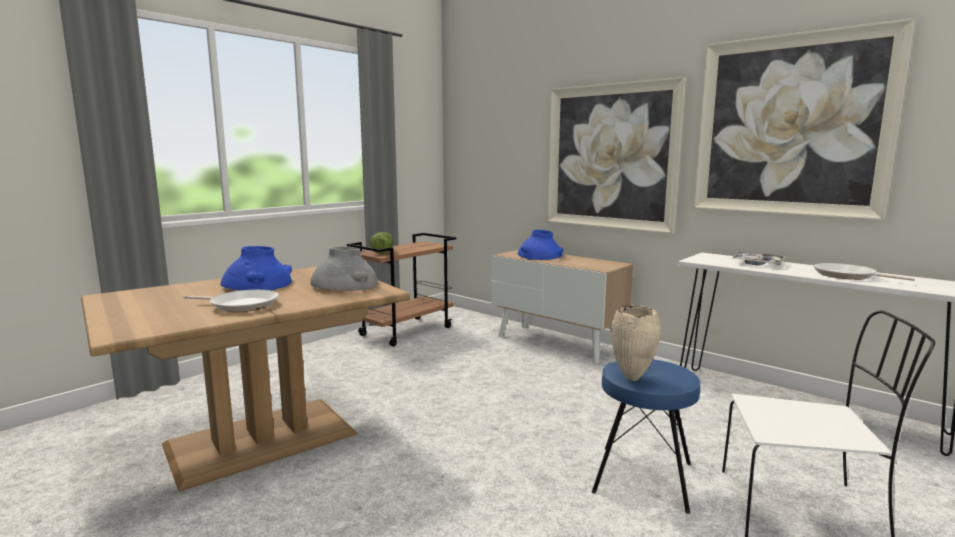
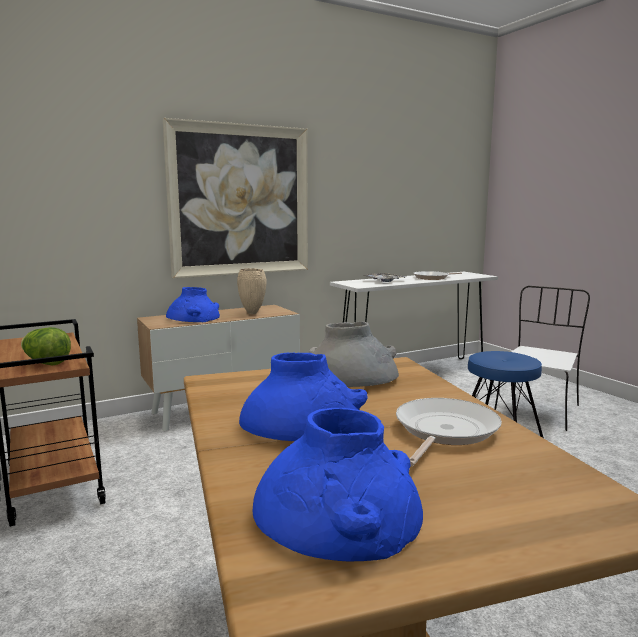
camera: 70 degrees left, 0 degrees up
beige vase [611,305,661,381] -> beige vase moved to [237,268,267,314]
picture [693,18,915,221] -> none
none -> blue vase [252,408,423,561]

